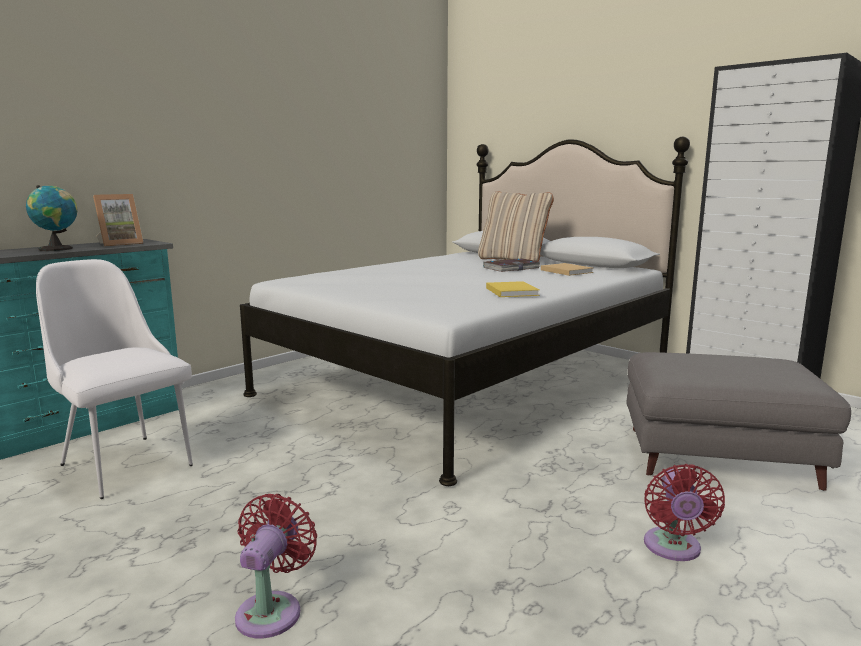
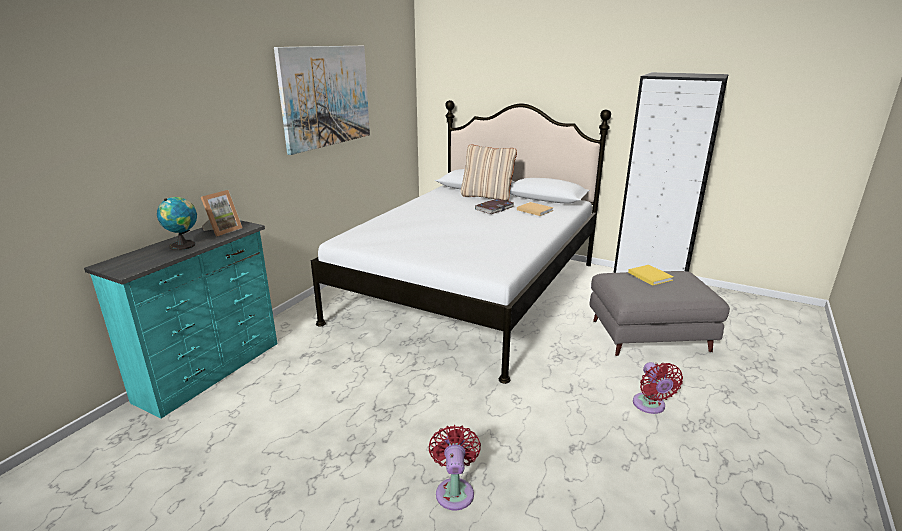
camera: 15 degrees left, 10 degrees up
white chair [36,259,193,499] -> none
yellow book [486,281,540,297] -> yellow book moved to [628,265,674,286]
none -> picture [274,46,370,155]

